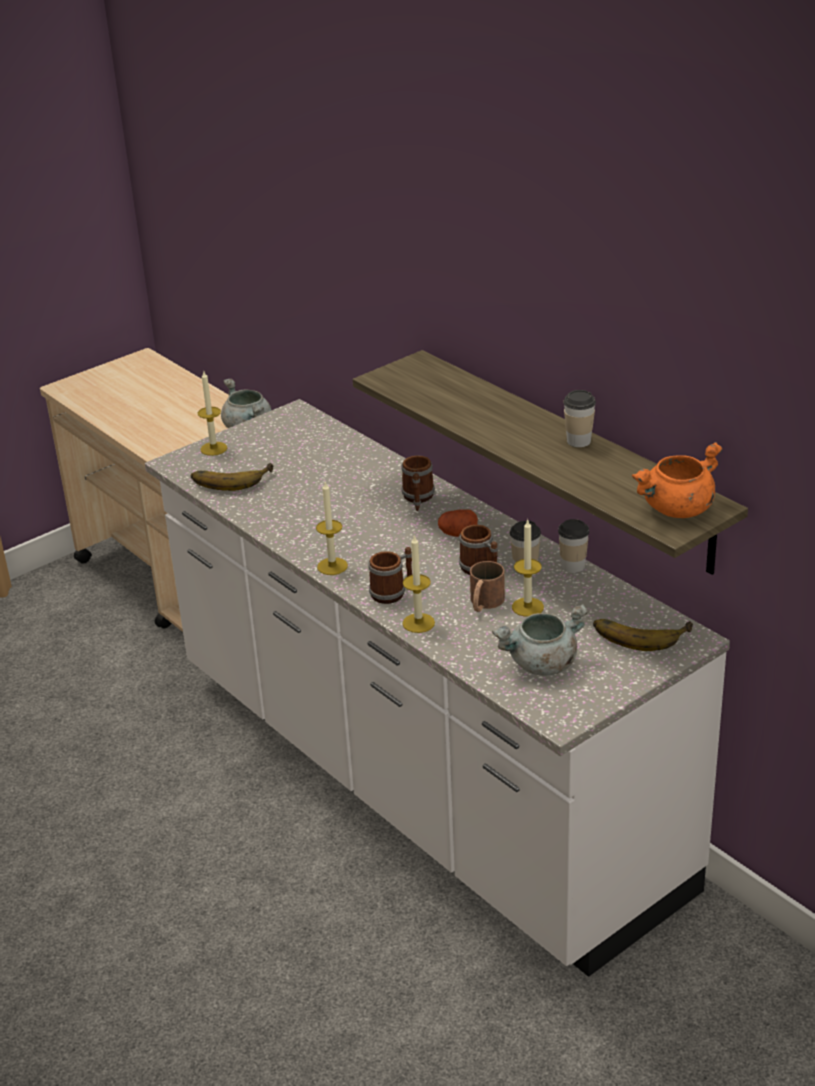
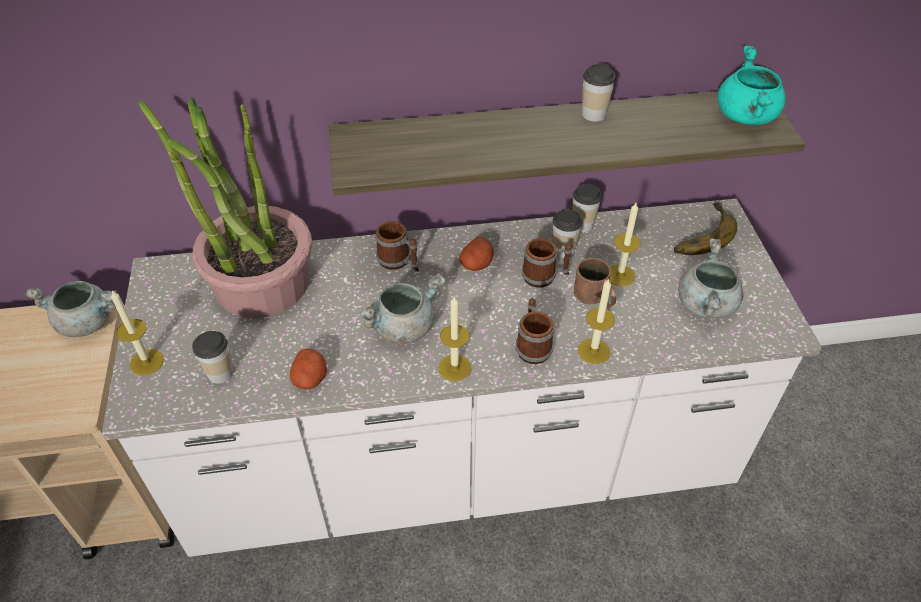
camera: 60 degrees left, 15 degrees up
banana [191,463,273,491] -> cup [192,331,233,384]
orange cooking pot [632,442,722,518] -> turquoise cooking pot [718,45,786,125]
none -> potted plant [138,97,312,318]
none -> potato [290,348,327,389]
none -> grey cooking pot [359,273,446,345]

